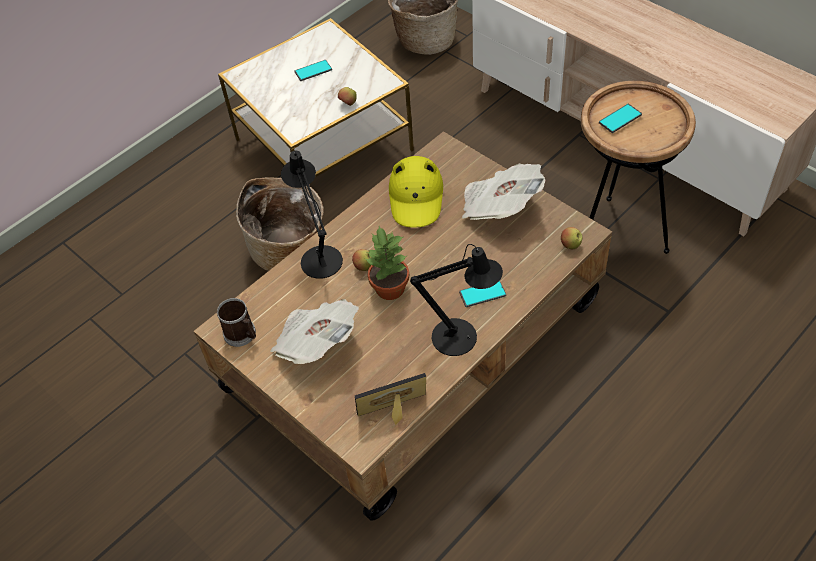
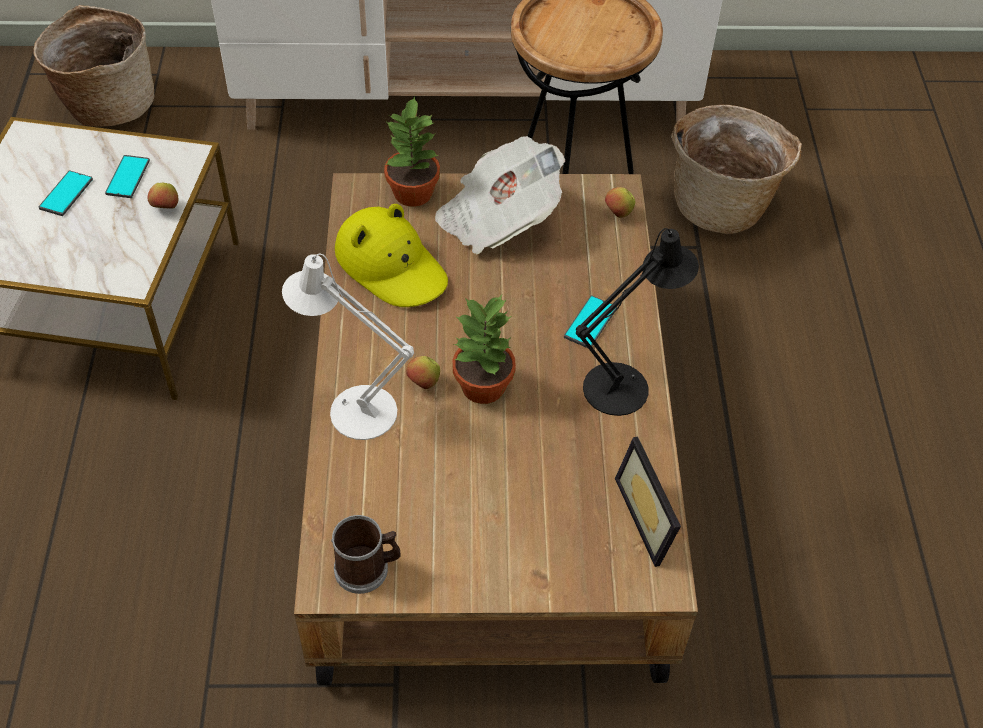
camera: 50 degrees left, 0 degrees up
basket [236,177,323,271] -> basket moved to [671,105,802,234]
newspaper [271,299,359,364] -> none
black table lamp [281,150,343,279] -> white table lamp [282,254,414,440]
picture frame [355,373,426,425] -> picture frame turned 45 degrees counterclockwise [615,436,681,567]
phone [599,104,642,133] -> phone moved to [105,155,150,198]
none -> potted plant [384,96,440,207]

